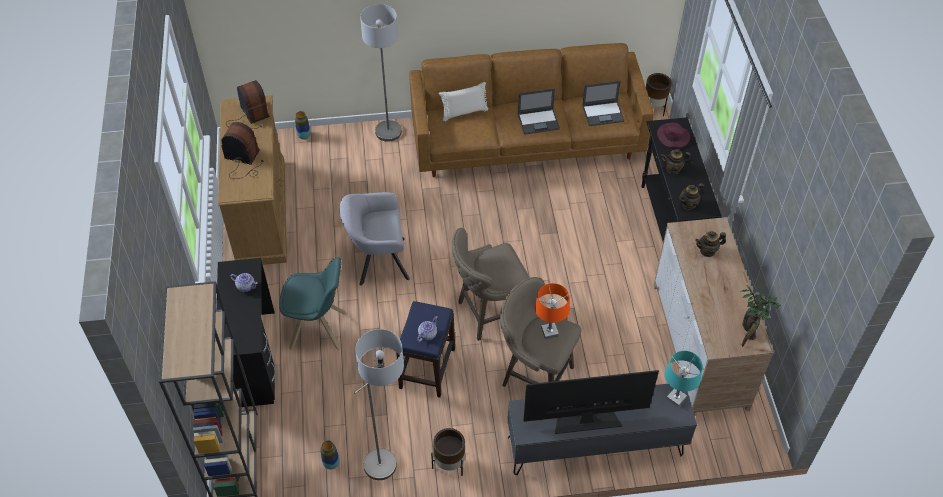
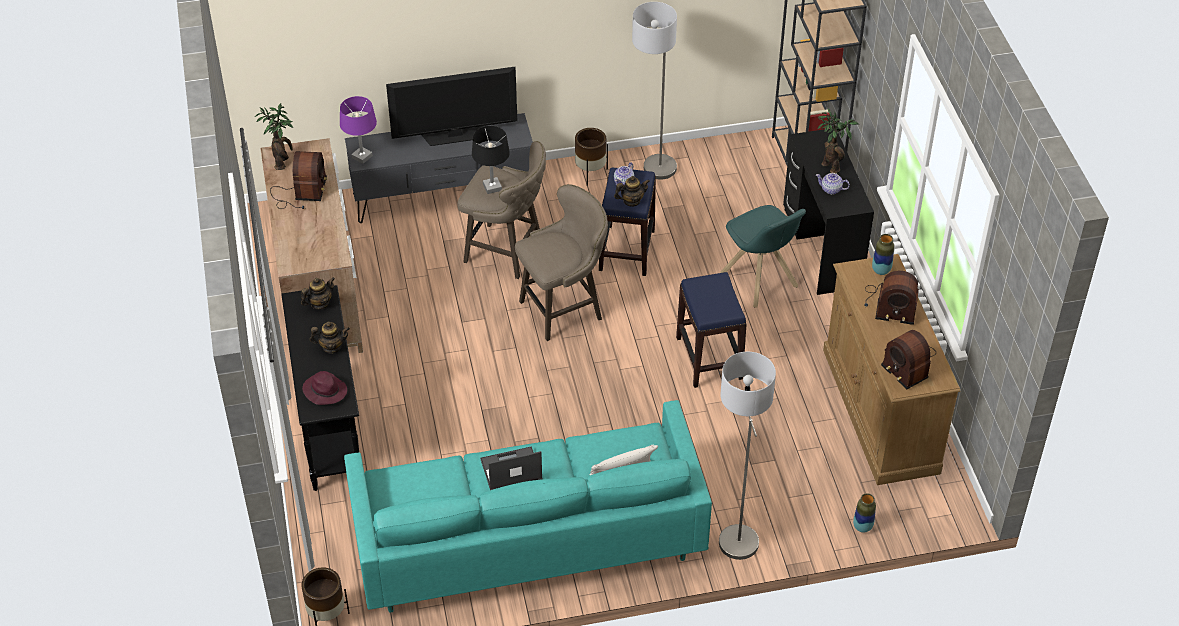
camera: 175 degrees right, 5 degrees down
turquoise chair [279,257,346,350] -> turquoise chair turned 120 degrees counterclockwise [720,205,806,308]
vase [321,440,339,470] -> vase moved to [872,234,894,275]
grey armchair [339,192,410,286] -> stool [676,272,747,388]
brown sofa [409,43,654,177] -> turquoise sofa [344,400,712,613]
orange table lamp [535,283,570,339] -> black table lamp [472,126,510,194]
laptop [582,81,625,126] -> none
turquoise table lamp [665,351,703,407] -> purple table lamp [340,96,377,164]
teapot [695,231,726,257] -> teapot moved to [614,176,650,207]
none -> radio [270,151,327,209]
none -> potted plant [817,109,859,174]

